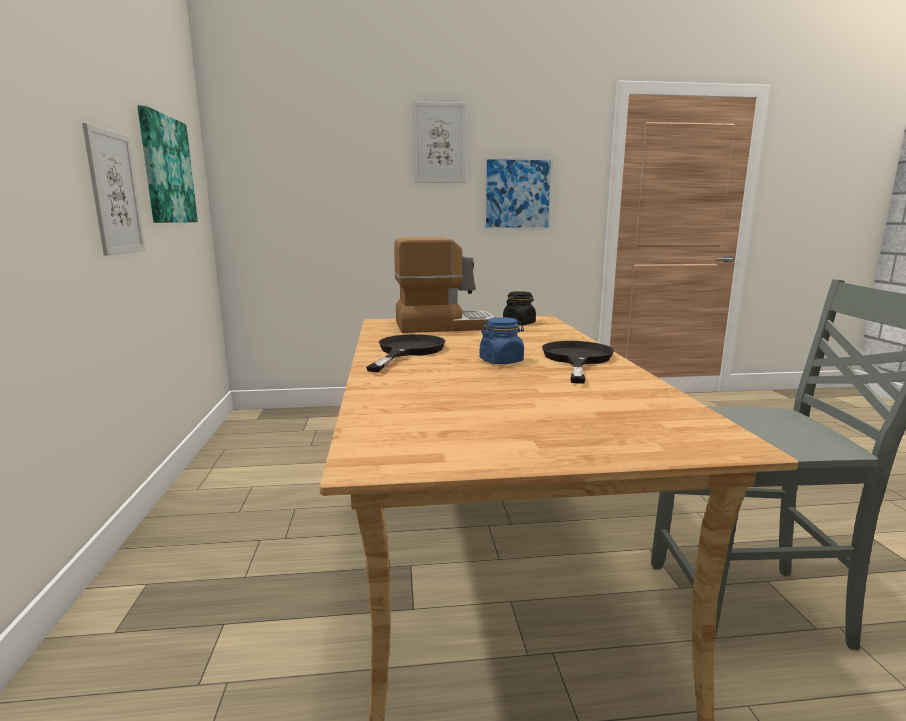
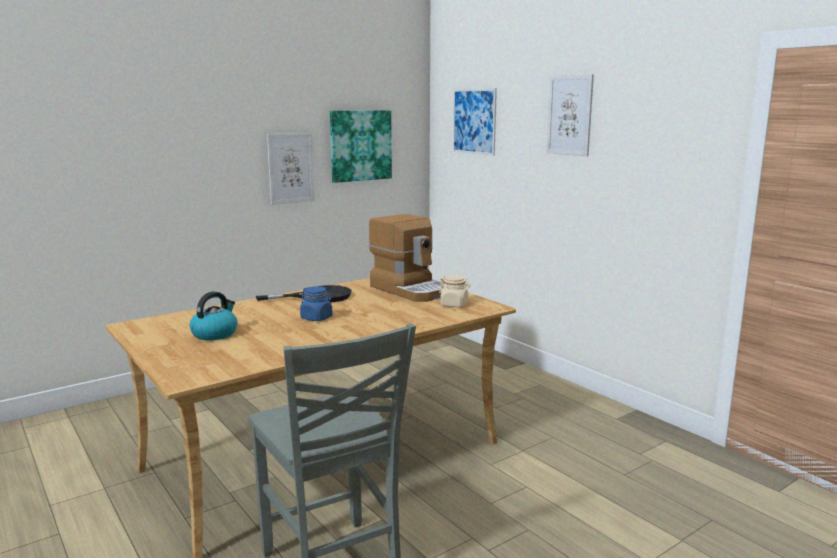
camera: 60 degrees right, 0 degrees up
picture [483,157,554,230] -> picture moved to [453,88,497,155]
black jar [503,291,536,325] -> beige jar [439,275,471,307]
black frying pan [542,341,614,384] -> none
none -> kettle [189,292,238,340]

